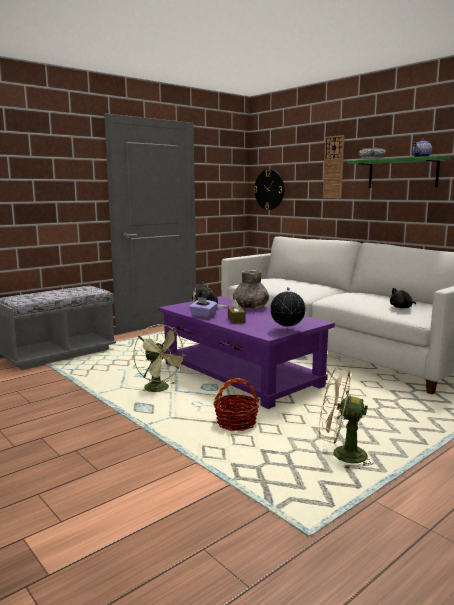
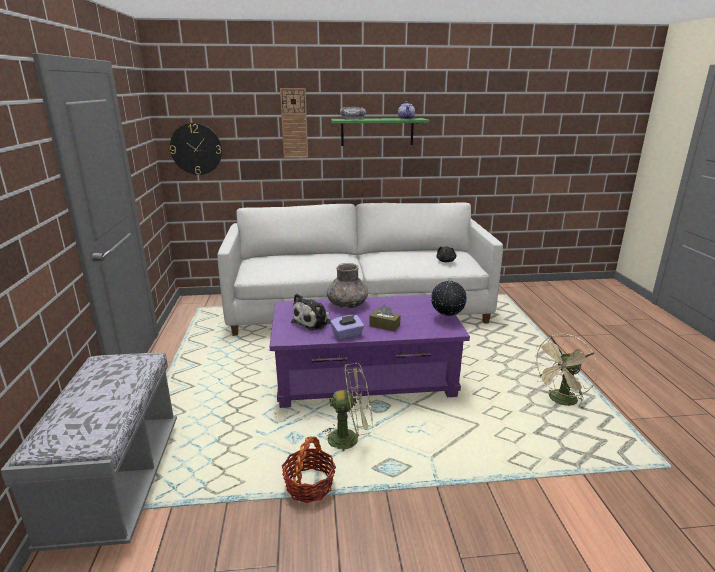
camera: 55 degrees left, 10 degrees up
basket [213,378,259,431] -> basket moved to [282,436,336,503]

